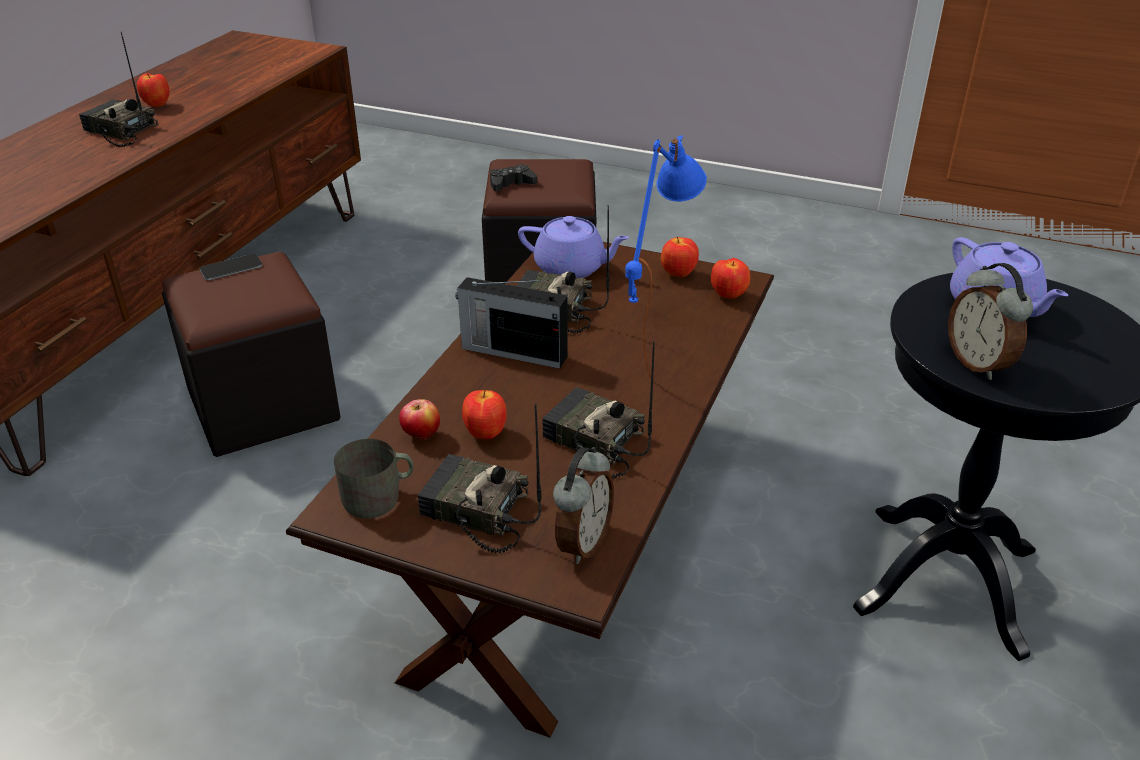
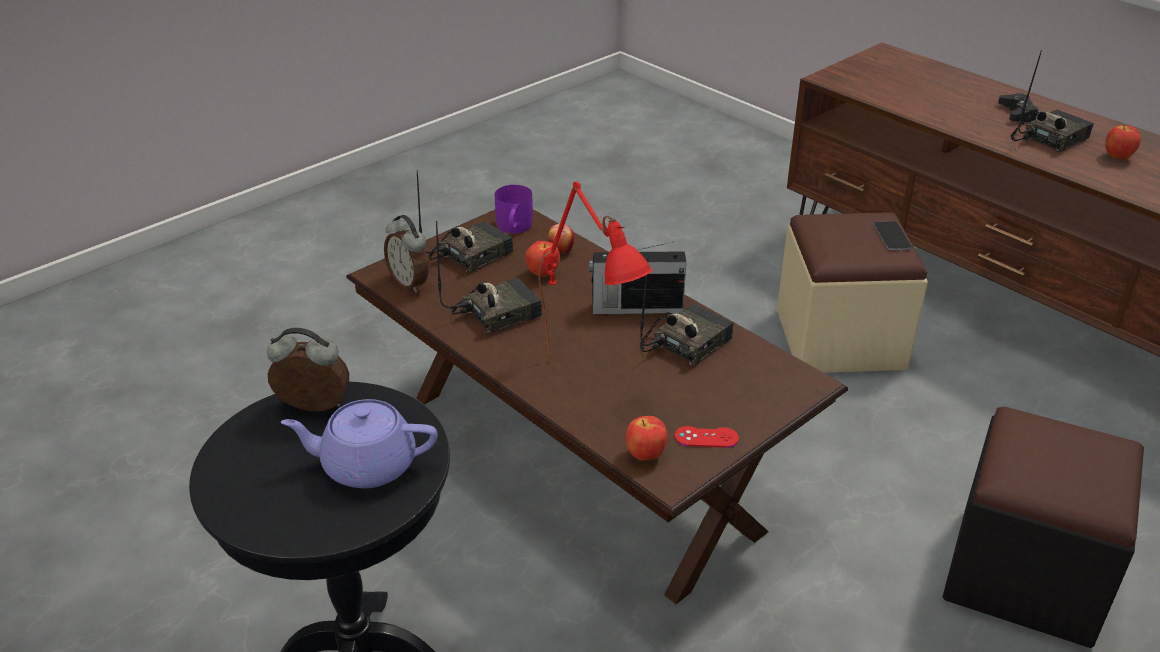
camera: 115 degrees right, 0 degrees up
black ottoman [162,252,341,457] -> beige ottoman [777,212,928,373]
grey mug [334,439,414,518] -> purple mug [495,185,533,233]
radio [456,277,567,369] -> radio turned 135 degrees counterclockwise [589,241,686,314]
black game controller [490,164,537,191] -> black game controller moved to [998,93,1039,122]
purple teapot [518,216,630,278] -> none
blue table lamp [625,136,707,379] -> red table lamp [538,181,652,363]
apple [661,237,699,278] -> red game controller [675,426,739,448]

